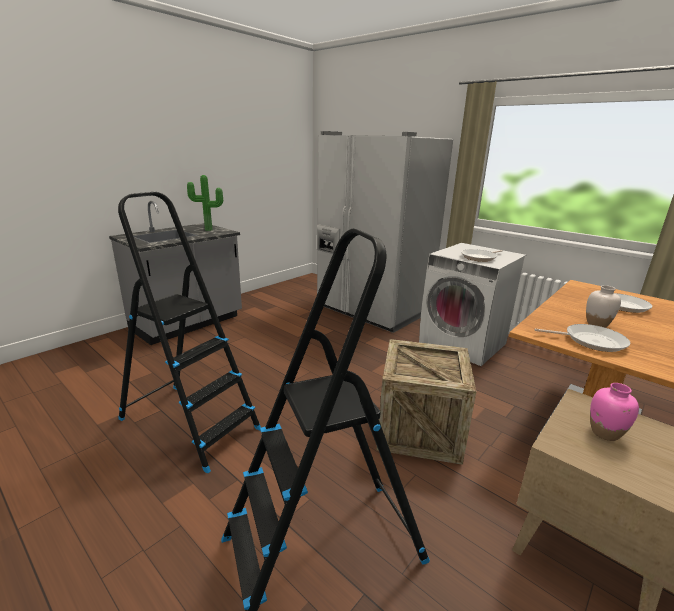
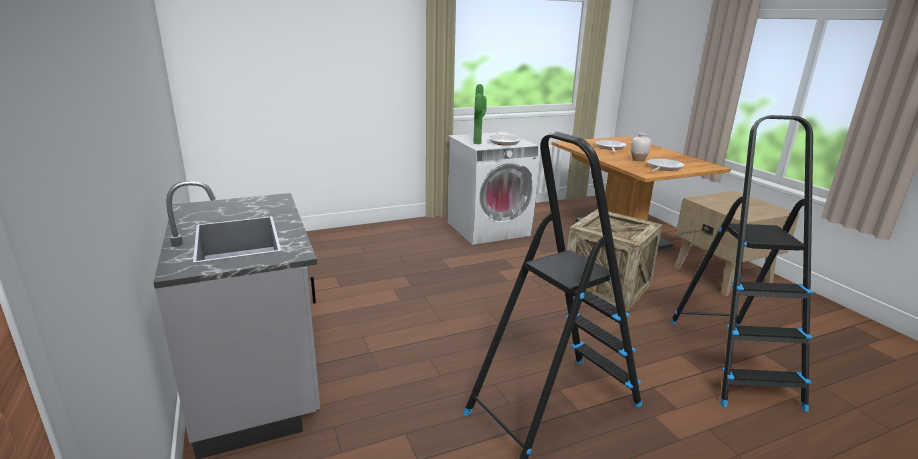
camera: 65 degrees left, 0 degrees up
potted plant [187,175,223,231] -> potted plant moved to [473,84,487,144]
white fridge [317,131,453,333] -> none
pink vase [590,383,639,441] -> none

